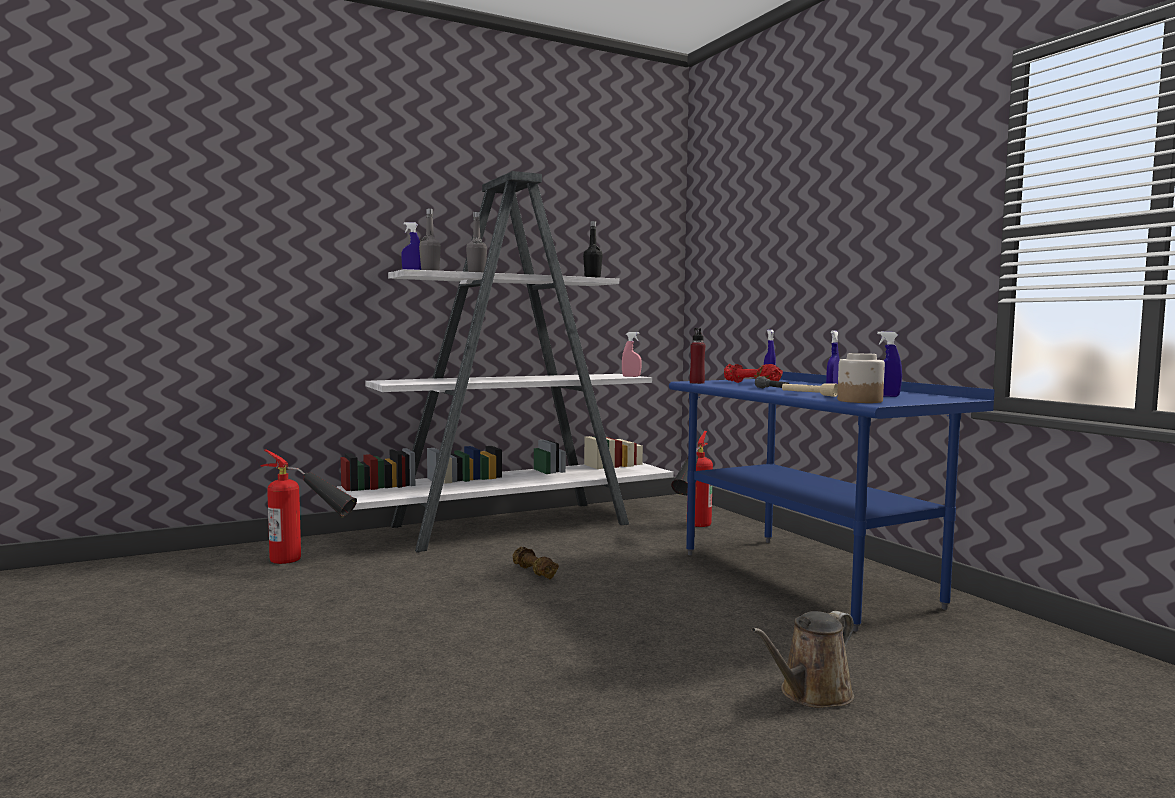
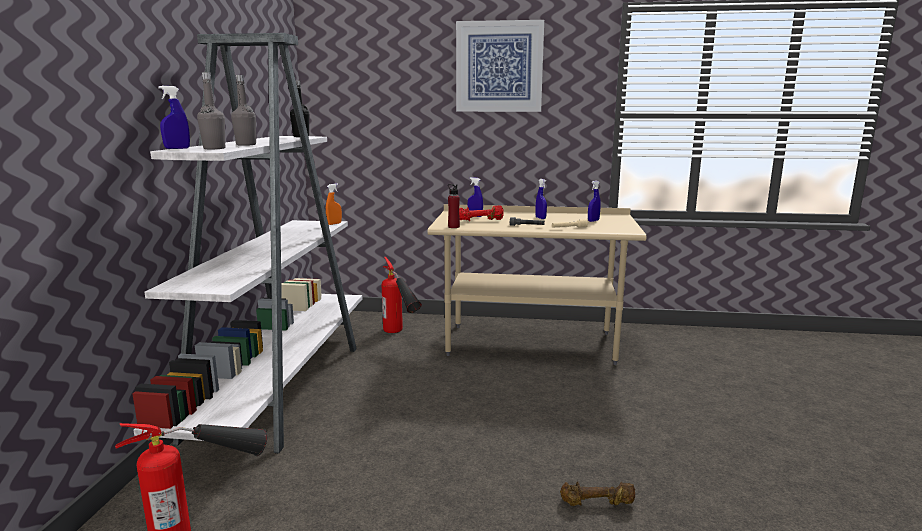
camera: 55 degrees left, 10 degrees up
brown dumbbell [512,547,559,579] -> brown dumbbell moved to [560,481,635,506]
pink spray bottle [622,332,642,377] -> orange spray bottle [326,183,342,225]
blue desk [669,372,995,632] -> beige desk [428,204,646,365]
brown watering can [751,611,854,708] -> none
jar [837,353,885,403] -> none
none -> picture [456,20,544,112]

